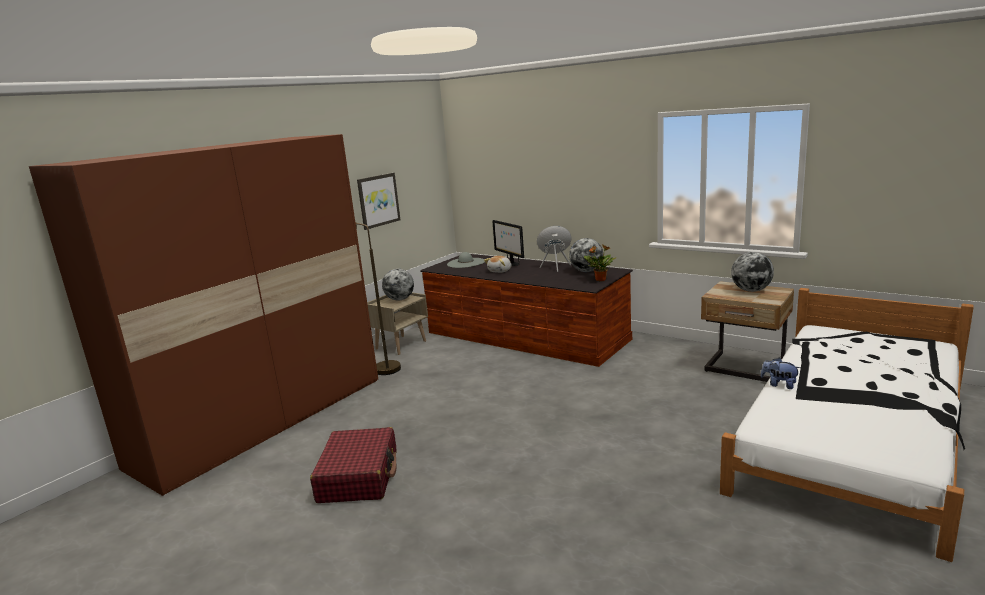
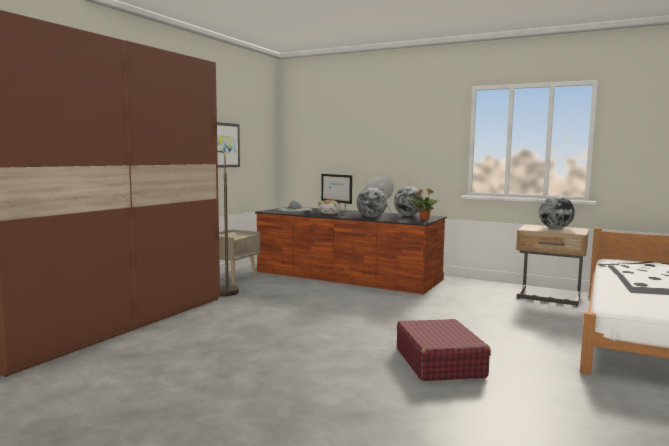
camera: 10 degrees left, 10 degrees down
red suitcase [310,427,397,503] -> red suitcase moved to [397,319,491,381]
globe [382,269,414,300] -> globe moved to [357,187,387,218]
plush toy [760,358,800,389] -> none

